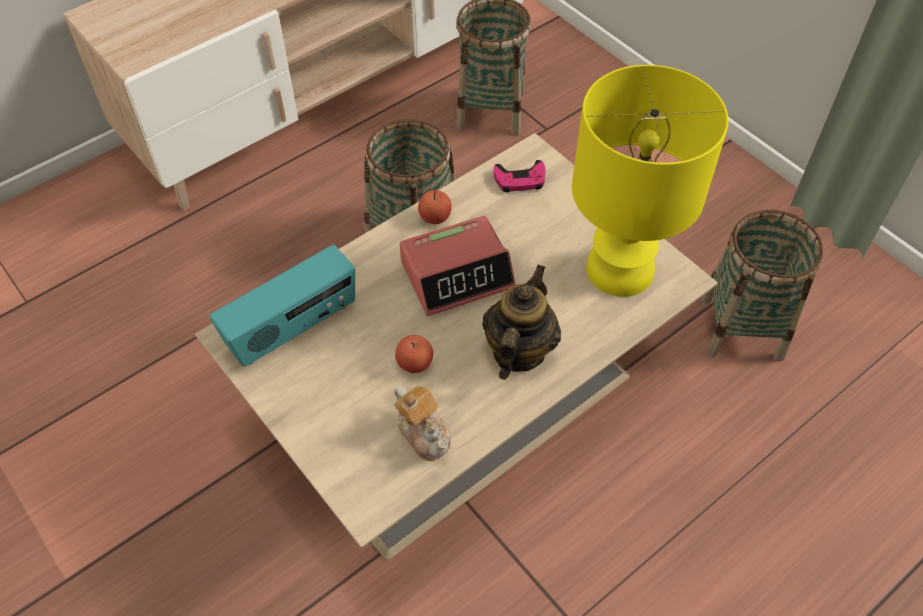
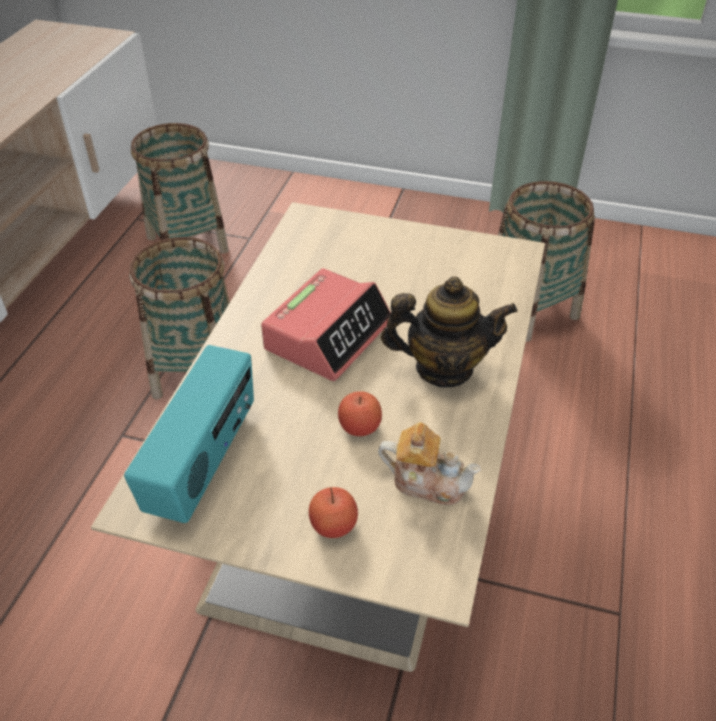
camera: 35 degrees left, 10 degrees down
apple [418,189,452,224] -> apple moved to [309,487,358,538]
teapot [482,265,561,380] -> teapot turned 105 degrees clockwise [381,277,517,388]
pink game controller [494,160,546,192] -> none
yellow table lamp [572,65,729,297] -> none

